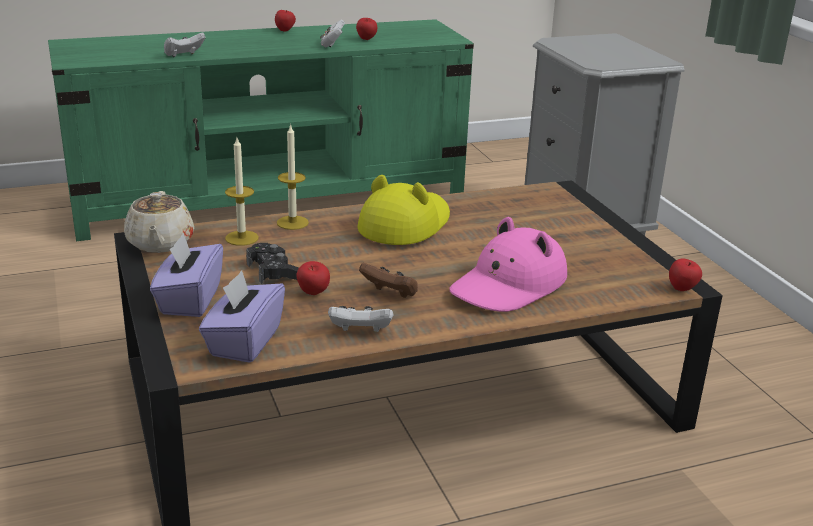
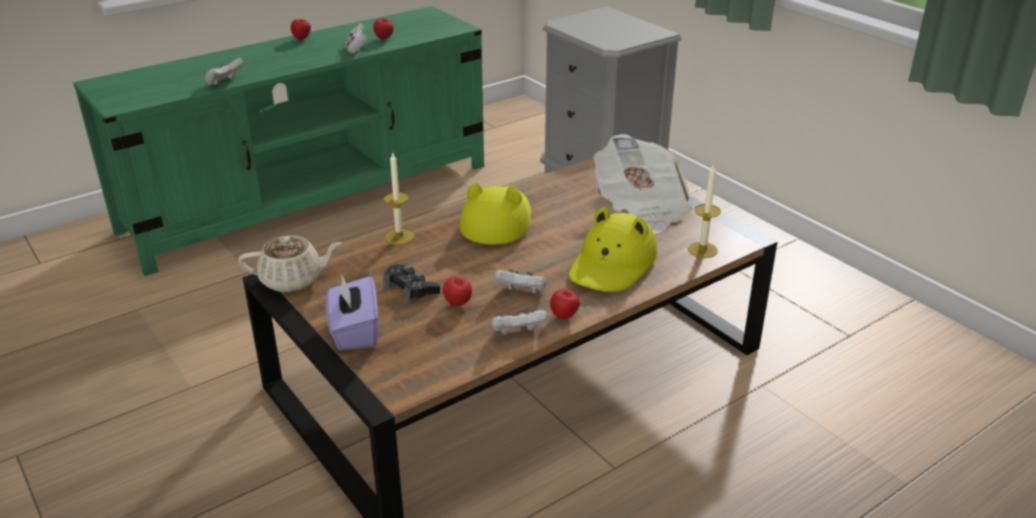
camera: 15 degrees left, 5 degrees up
beige teapot [124,191,194,253] -> beige teapot turned 75 degrees counterclockwise [238,235,342,292]
purple tissue box [199,271,285,363] -> none
candle [225,138,259,246] -> candle moved to [688,163,721,258]
brown game controller [359,263,418,298] -> white game controller [495,269,547,293]
pink hat [450,217,567,312] -> yellow hat [568,207,657,292]
apple [669,258,702,291] -> apple moved to [550,289,580,319]
none -> newspaper [594,134,693,234]

